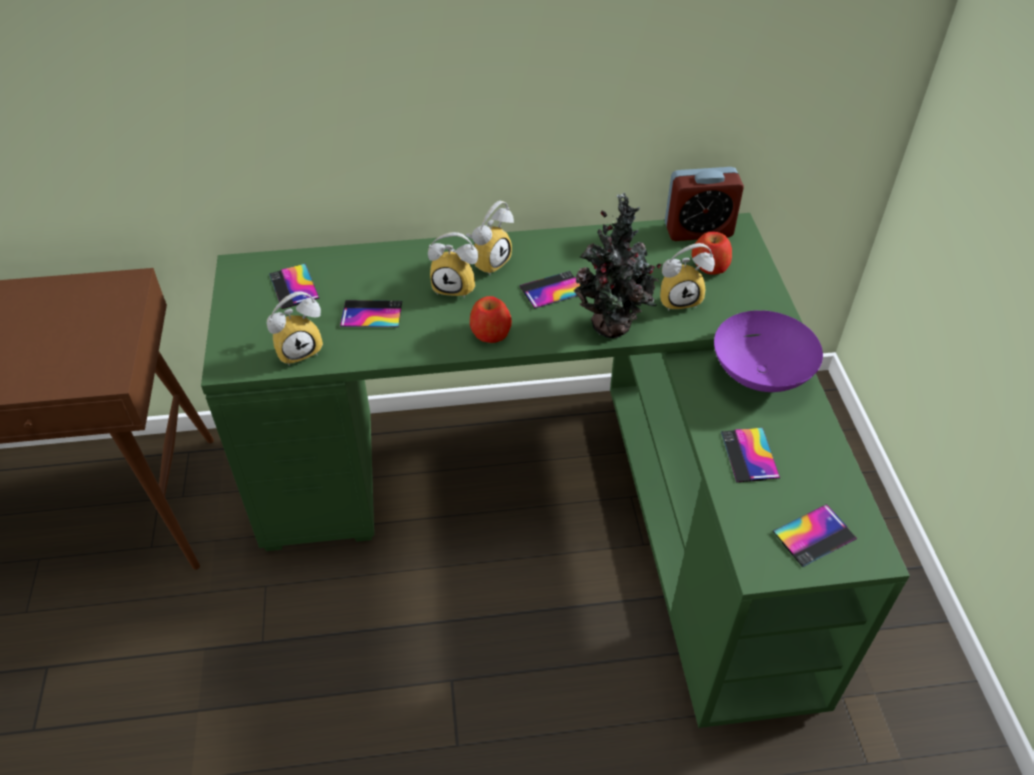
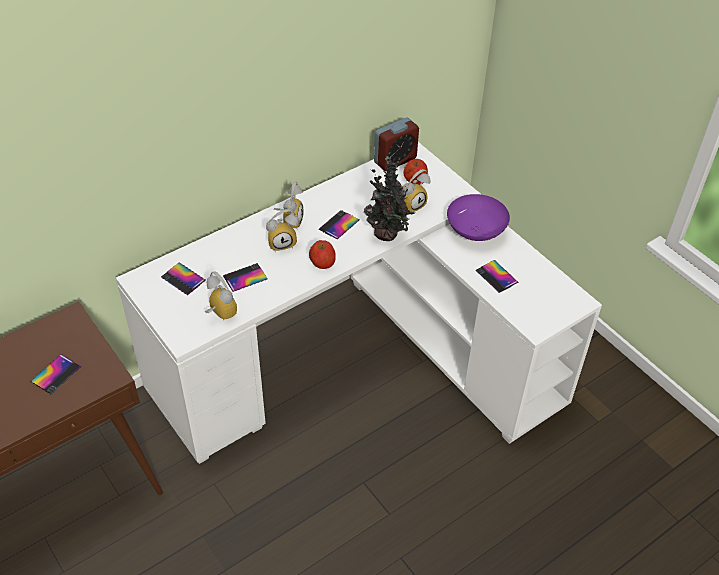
camera: 30 degrees left, 0 degrees up
green desk [201,213,910,728] -> white desk [116,142,602,464]
alarm clock [267,291,323,366] -> alarm clock turned 75 degrees counterclockwise [205,272,237,321]
phone [773,504,857,567] -> phone moved to [31,354,81,394]

